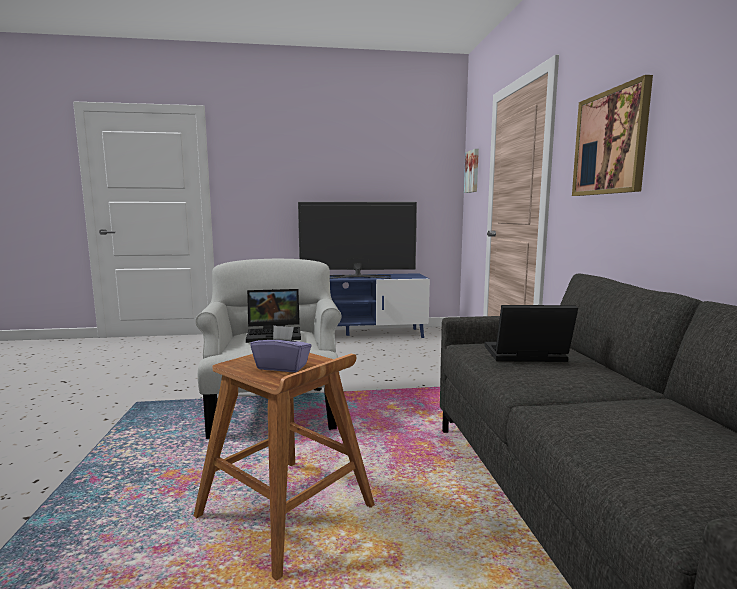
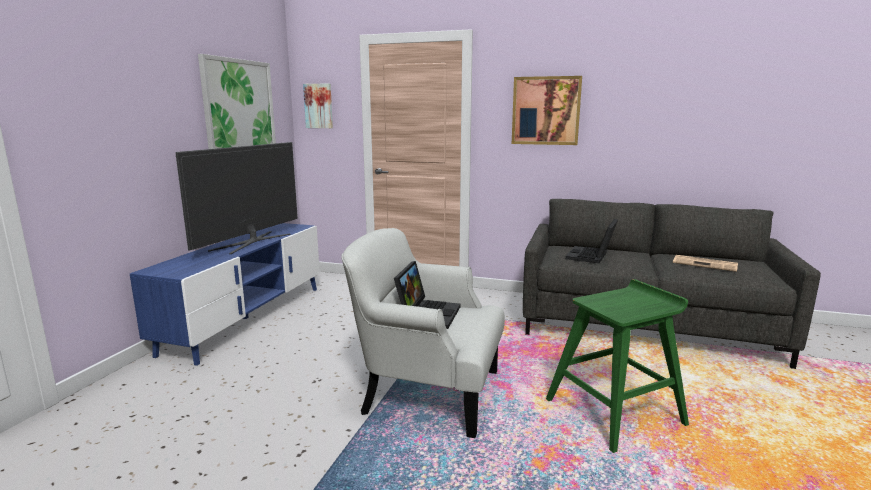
camera: 65 degrees left, 5 degrees up
brown stool [193,353,375,581] -> green stool [546,279,689,453]
purple tissue box [250,325,311,372] -> none
none -> picture [198,54,276,149]
none -> newspaper [673,255,738,272]

